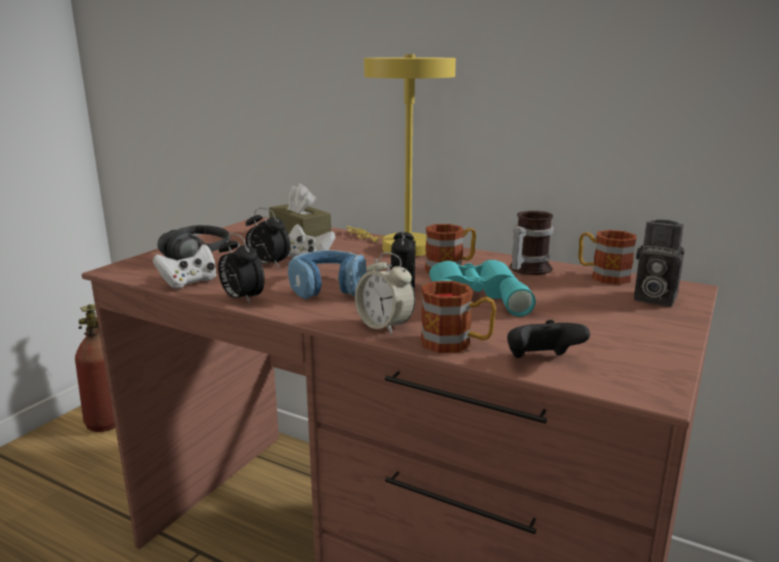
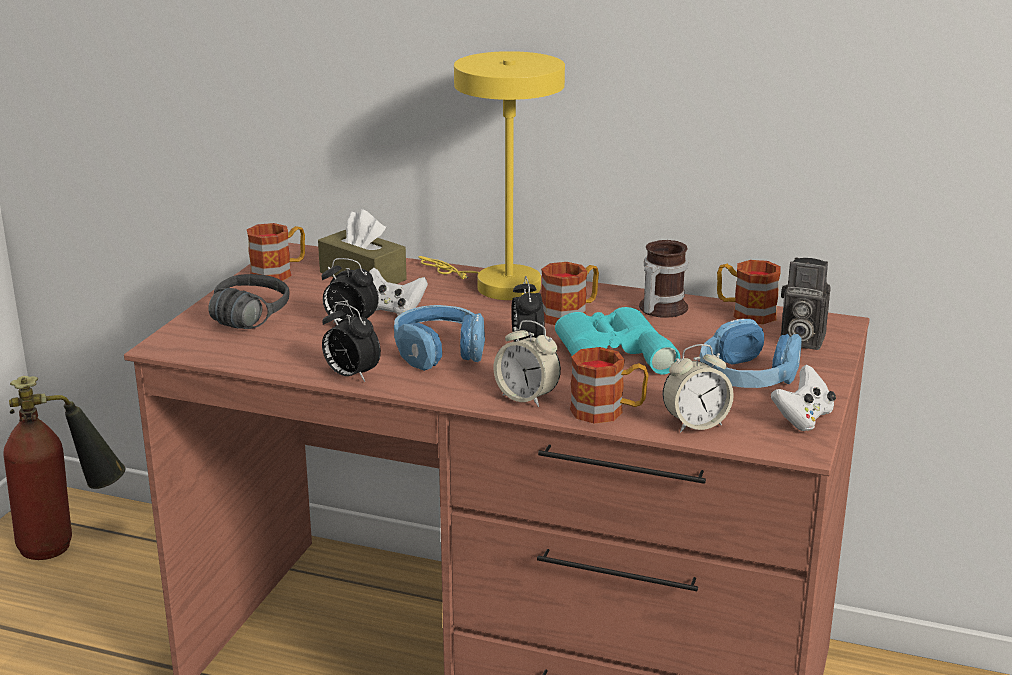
camera: 10 degrees left, 5 degrees up
white game controller [153,244,216,289] -> white game controller moved to [771,365,836,431]
black game controller [507,320,590,358] -> alarm clock [663,344,734,432]
none -> mug [247,223,305,281]
none -> blue headphones [699,319,802,388]

